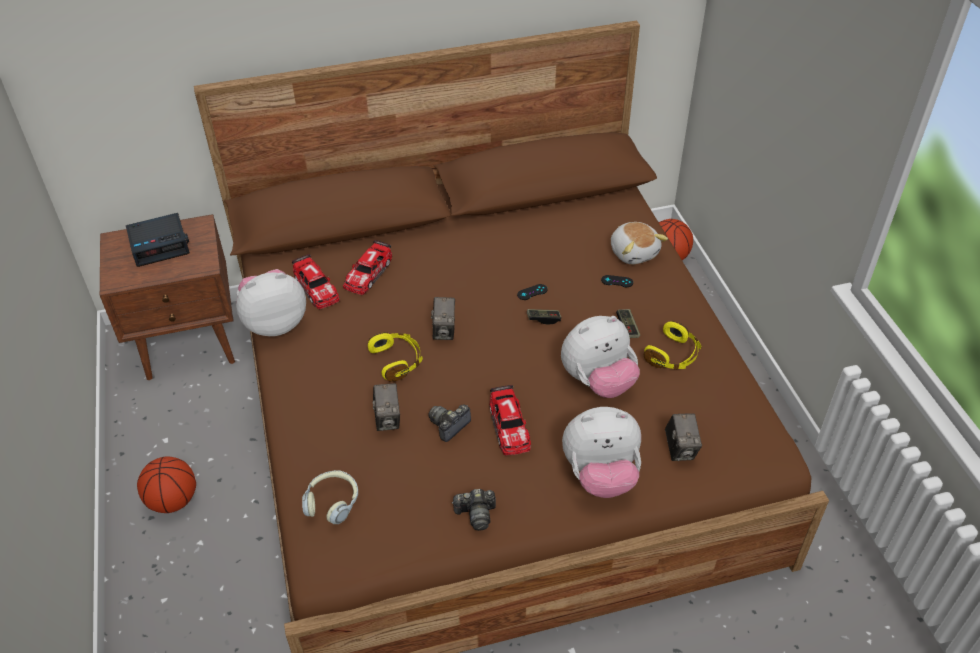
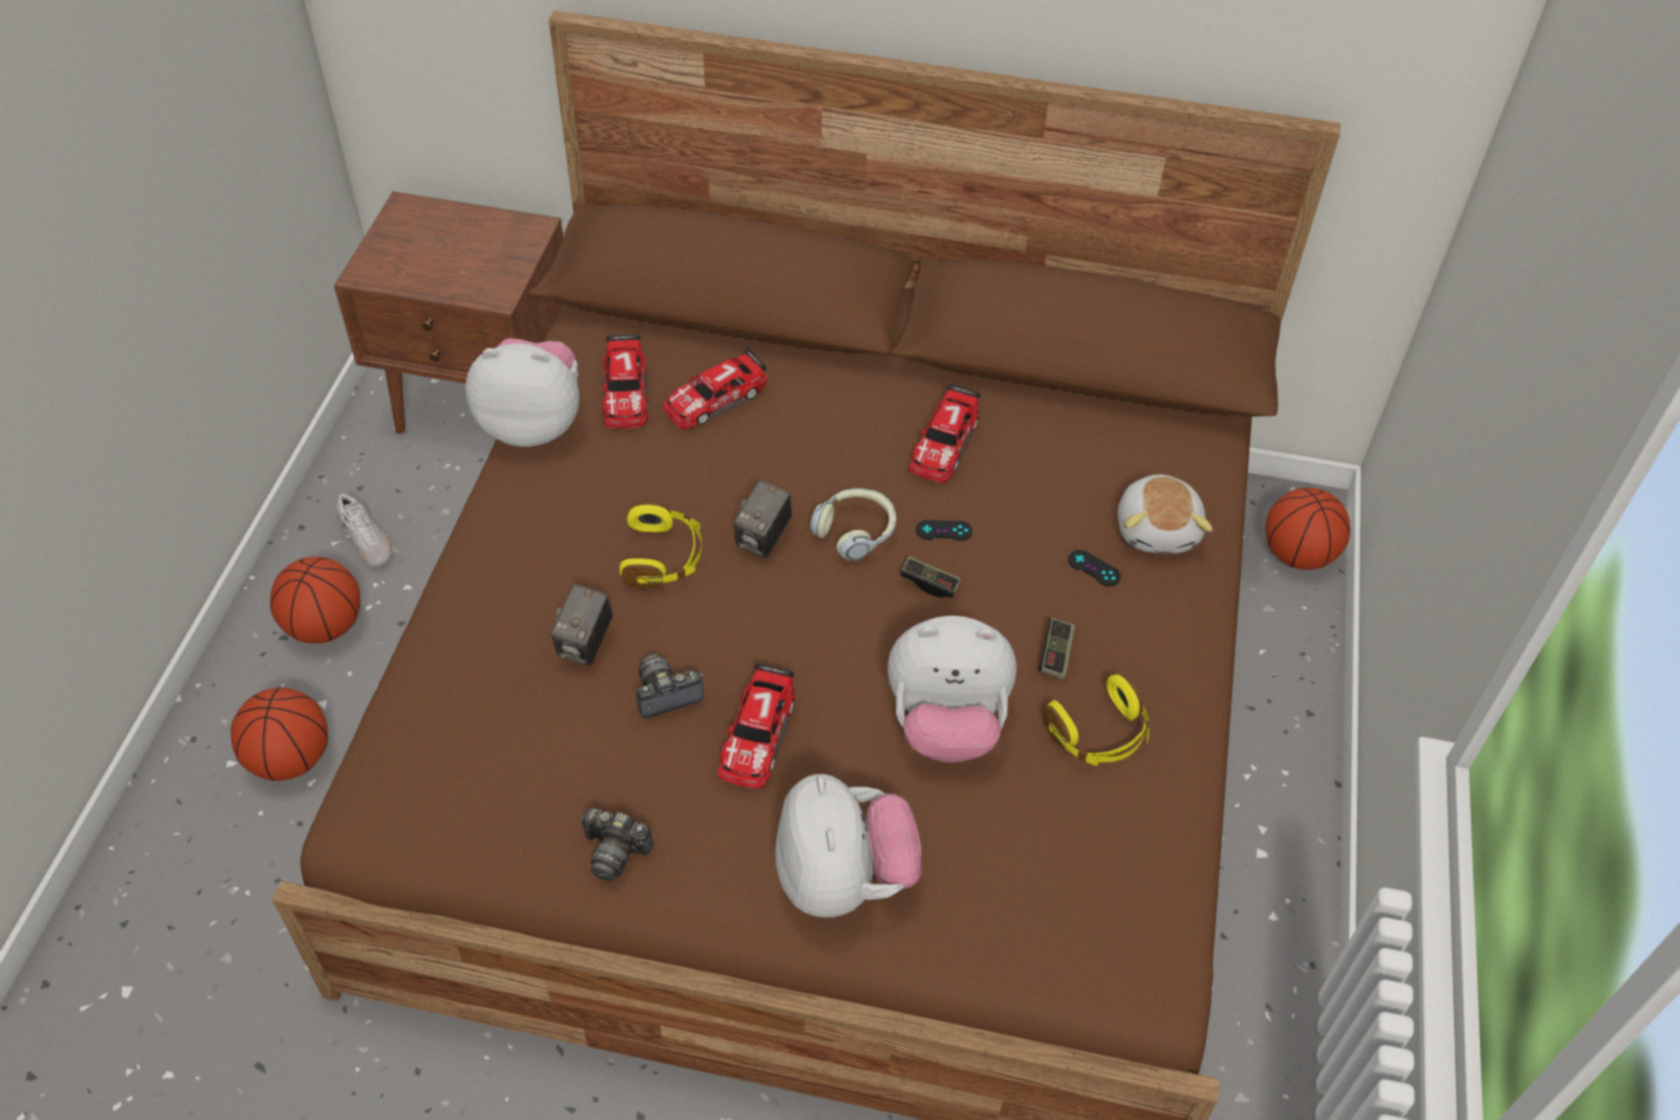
camera: 25 degrees right, 5 degrees up
alarm clock [126,213,190,267] -> none
headphones [302,470,358,524] -> headphones moved to [810,488,896,561]
plush toy [562,407,641,498] -> plush toy turned 120 degrees counterclockwise [775,774,921,918]
camera [665,413,702,461] -> none
none -> basketball [231,688,328,781]
none -> white shoe [337,494,392,566]
none -> toy car [909,384,980,483]

